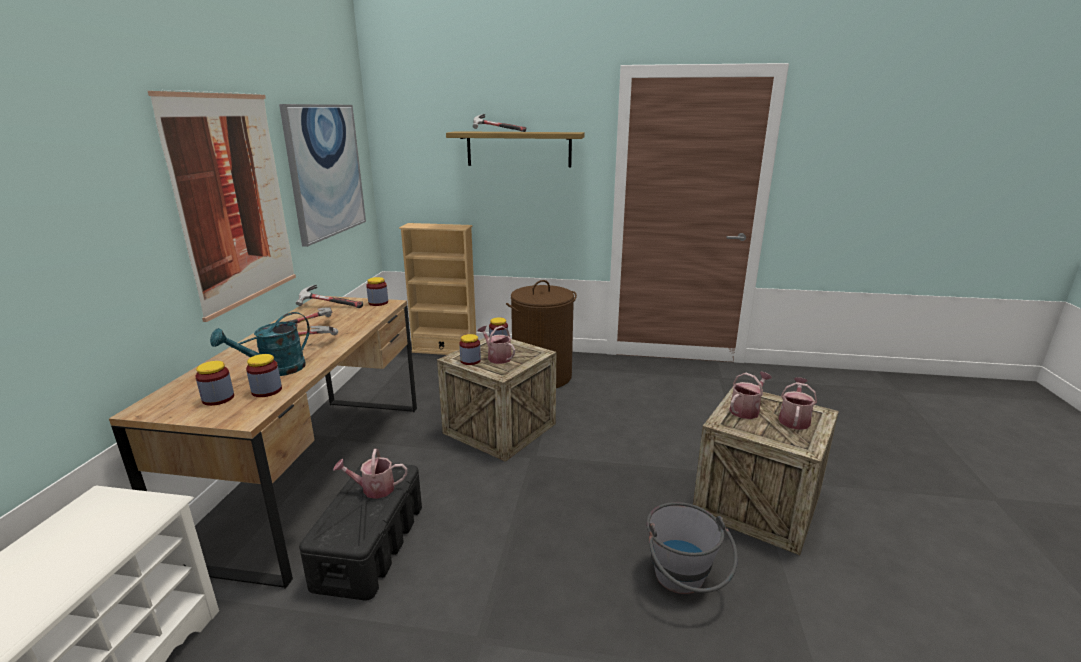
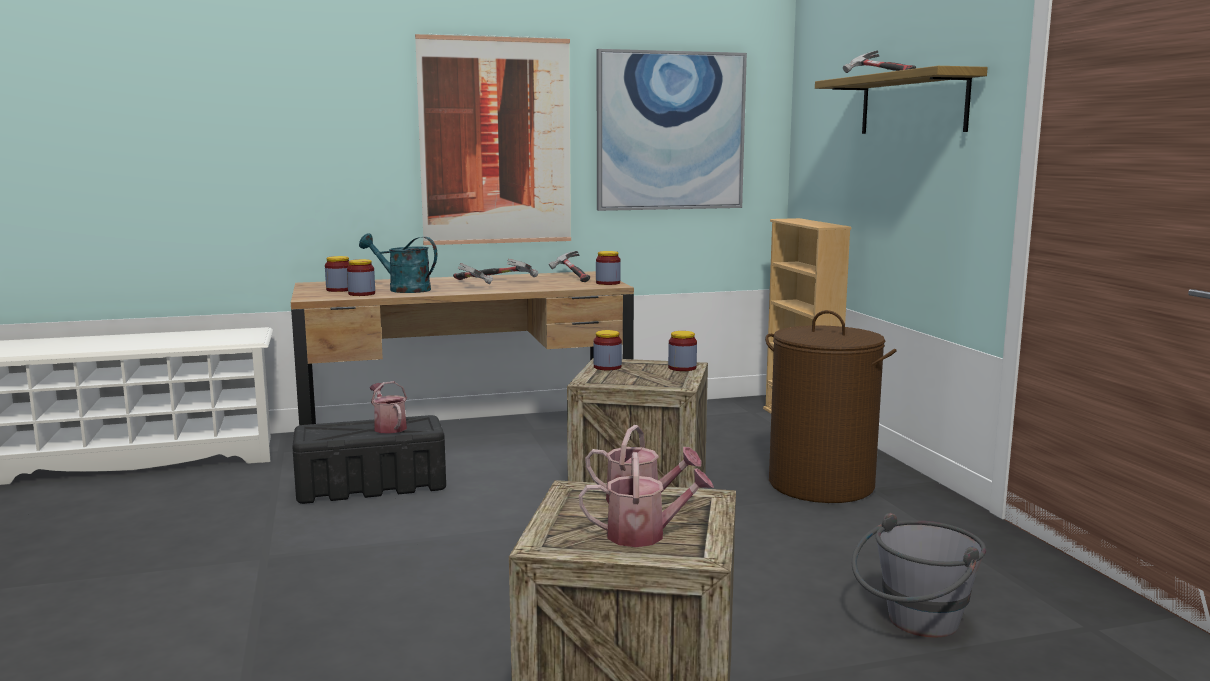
camera: 65 degrees right, 10 degrees down
watering can [478,326,515,364] -> none
grey bucket [646,502,738,594] -> grey bucket moved to [852,513,986,638]

